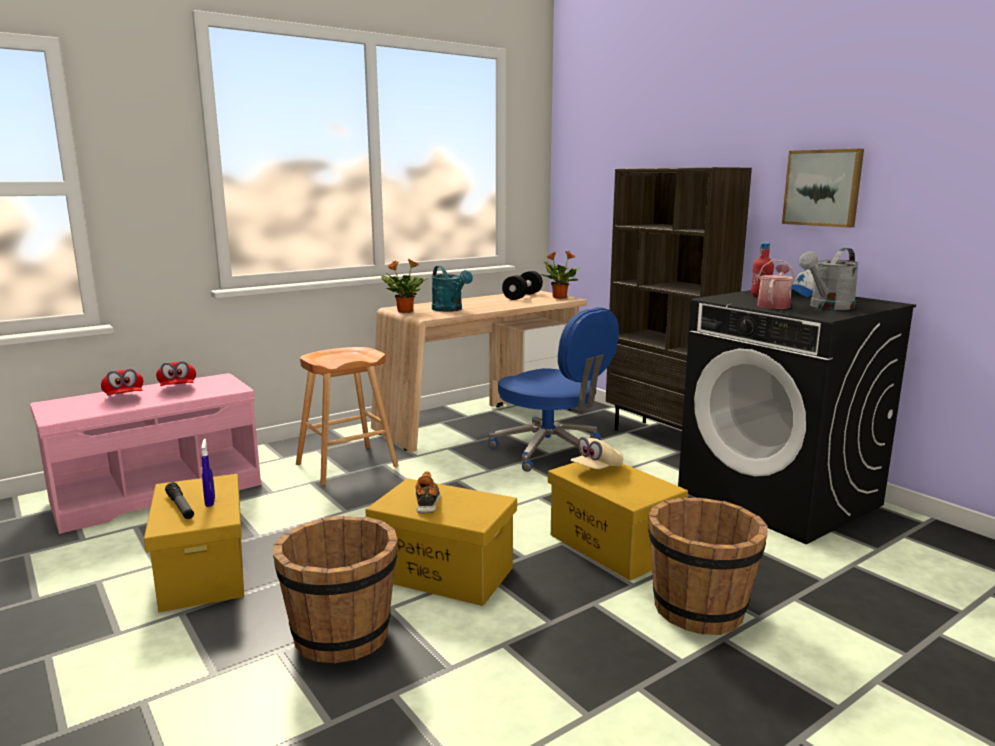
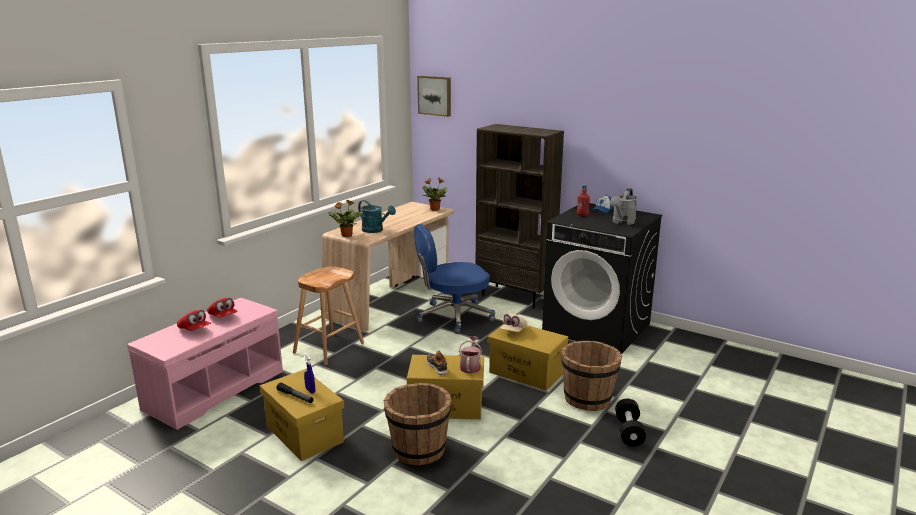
camera: 20 degrees left, 5 degrees up
blue office chair [488,307,619,472] -> blue office chair turned 135 degrees clockwise [414,224,495,334]
black dumbbell [502,271,543,300] -> black dumbbell moved to [615,399,646,447]
watering can [757,259,795,309] -> watering can moved to [459,336,482,374]
picture [782,149,864,228] -> picture moved to [417,76,451,117]

